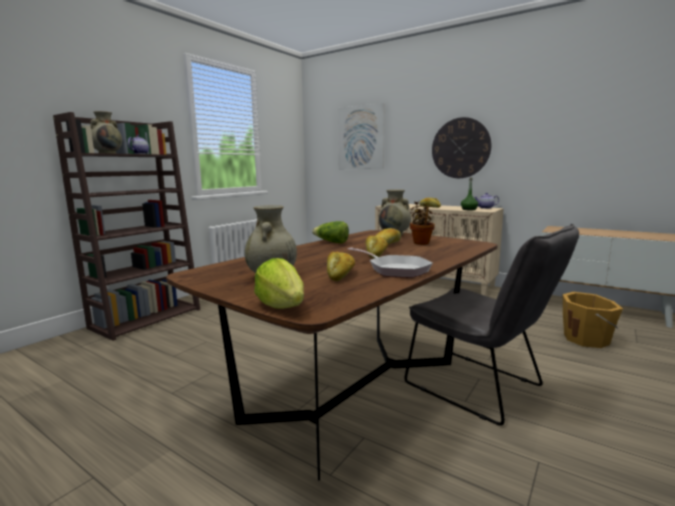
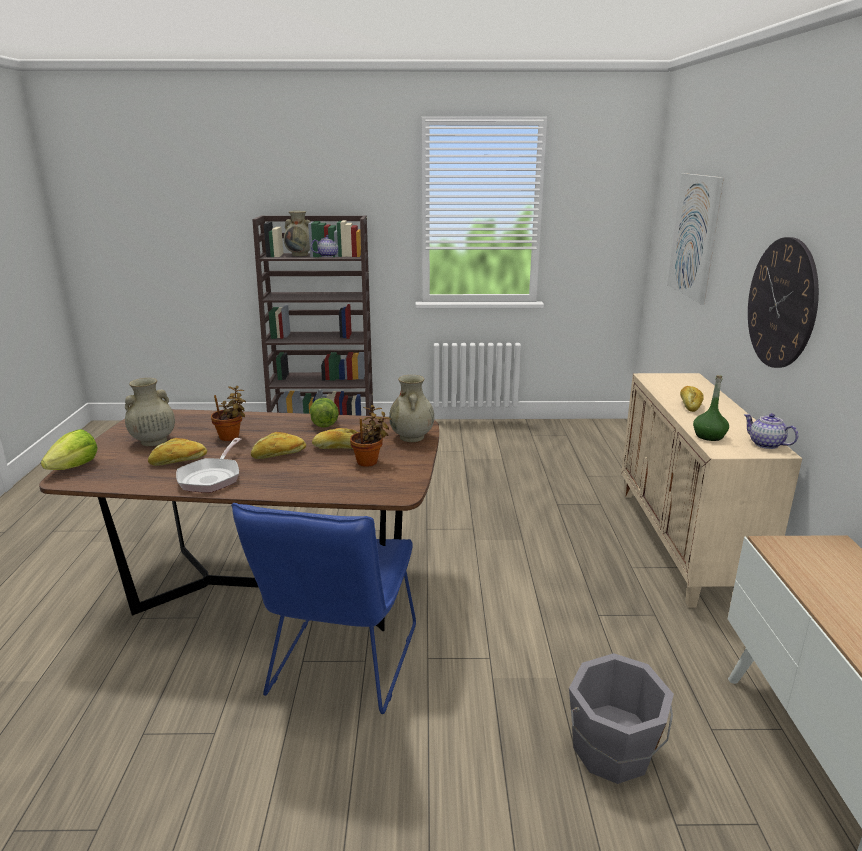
camera: 55 degrees right, 10 degrees up
grey chair [404,224,579,426] -> blue chair [231,503,416,714]
orange bucket [563,292,623,348] -> grey bucket [569,653,674,784]
none -> potted plant [211,386,246,441]

